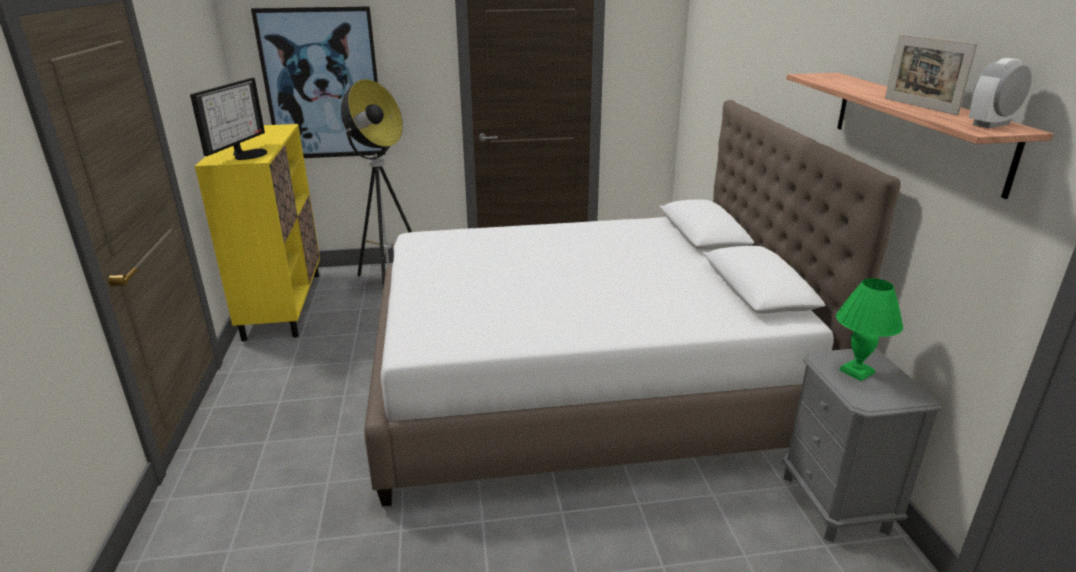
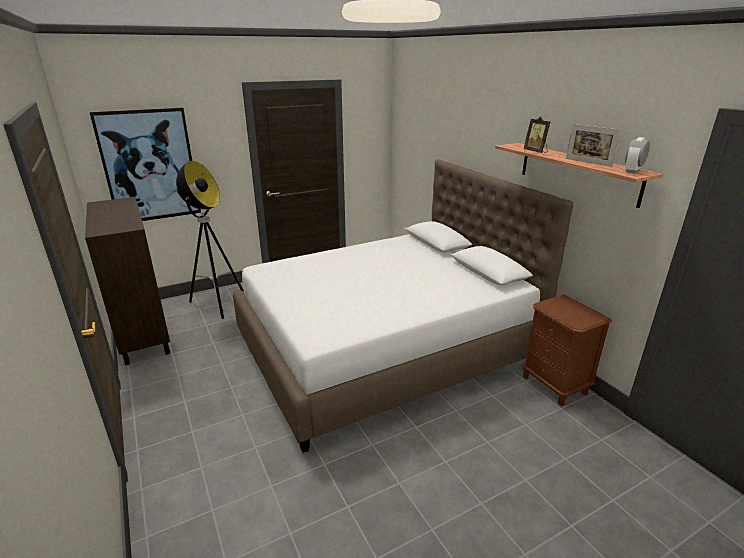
camera: 20 degrees left, 0 degrees up
monitor [190,78,267,160] -> none
yellow cabinet [195,124,320,342] -> brown cabinet [85,197,170,365]
grey nightstand [783,348,942,543] -> brown nightstand [522,294,612,406]
green table lamp [836,278,903,381] -> none
none -> picture frame [523,116,550,153]

